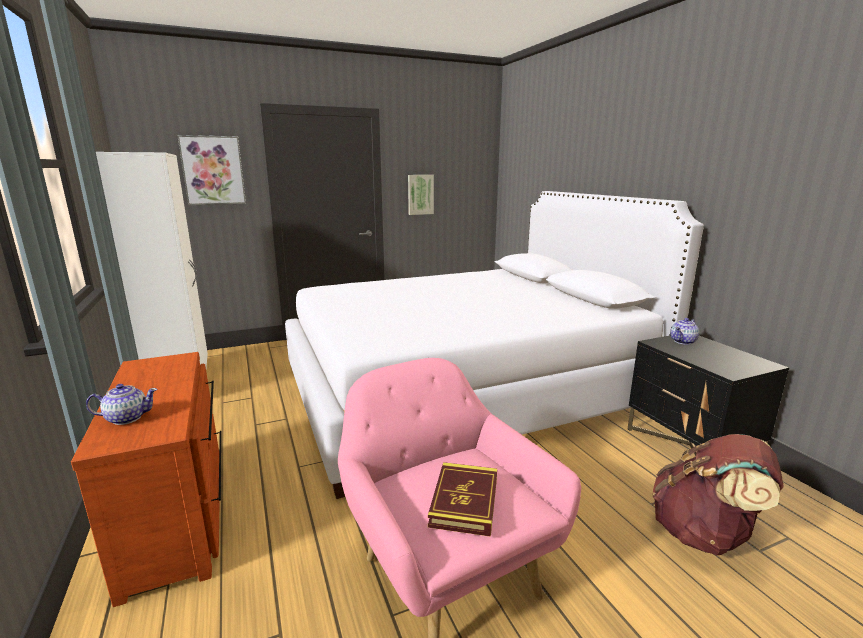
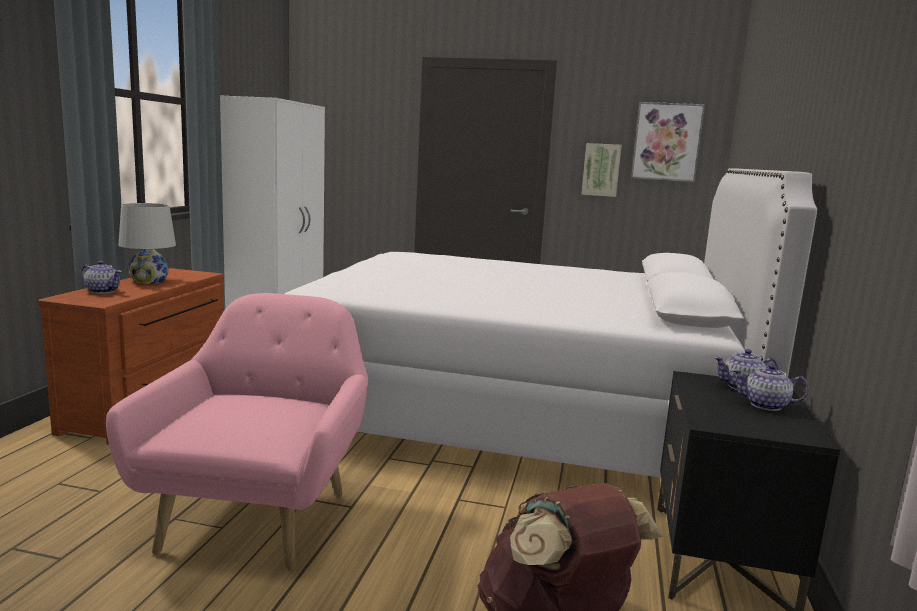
camera: 35 degrees right, 5 degrees down
picture [177,135,246,205] -> picture moved to [631,102,705,182]
book [428,462,497,537] -> none
none -> white table lamp [119,203,176,284]
none -> teapot [732,364,809,411]

